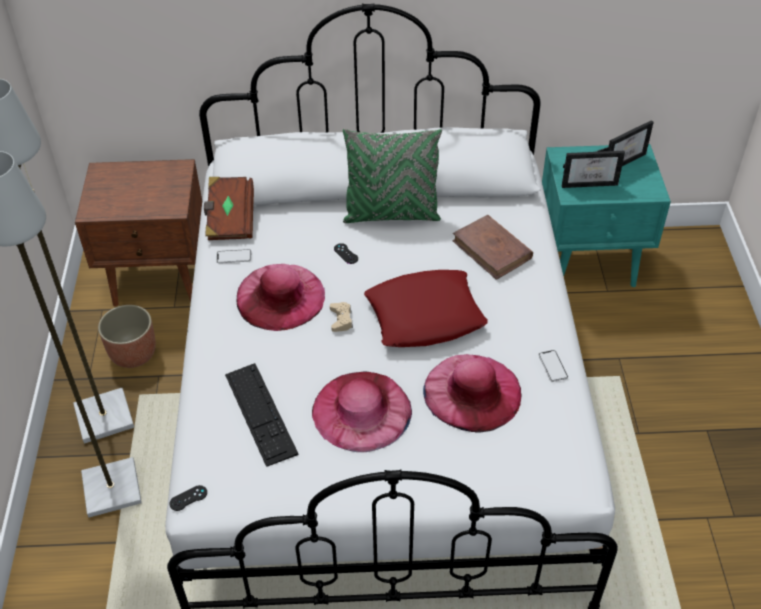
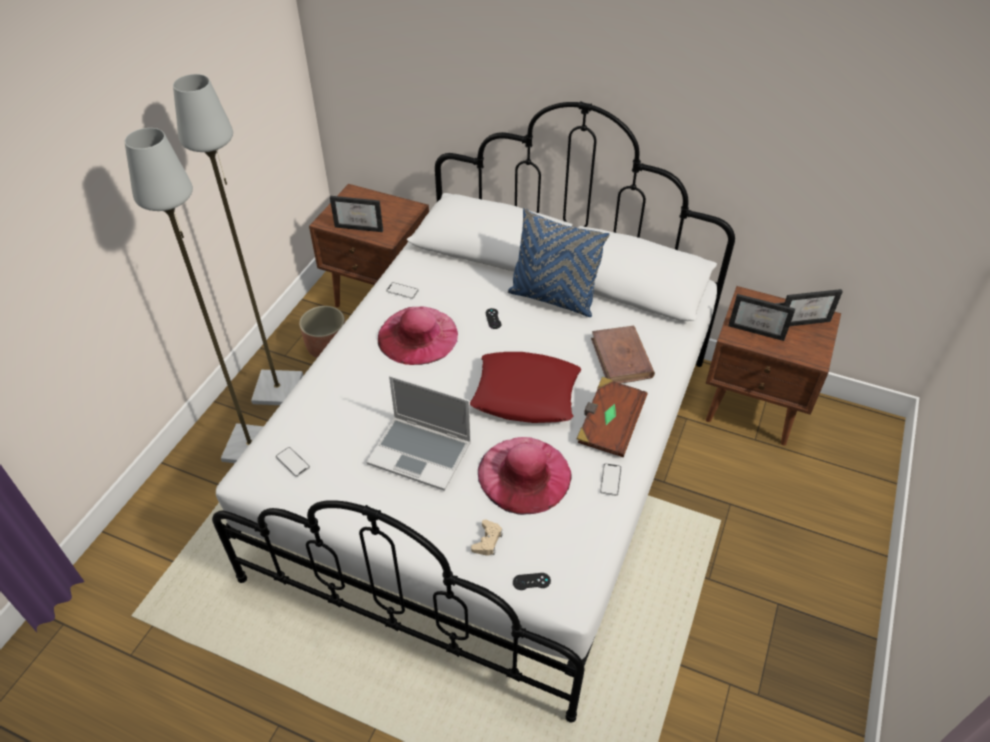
camera: 25 degrees right, 0 degrees up
black game controller [169,485,207,511] -> black game controller moved to [513,573,551,590]
brown book [204,177,254,240] -> brown book moved to [577,377,647,457]
keyboard [225,363,298,467] -> none
pink hat [312,372,412,452] -> laptop [367,376,471,491]
beige game controller [330,302,353,332] -> beige game controller moved to [471,519,503,556]
green pillow [343,129,442,223] -> blue pillow [508,208,610,317]
turquoise nightstand [542,144,671,287] -> brown nightstand [706,286,841,445]
none -> phone [276,447,310,477]
none -> picture frame [330,196,383,232]

